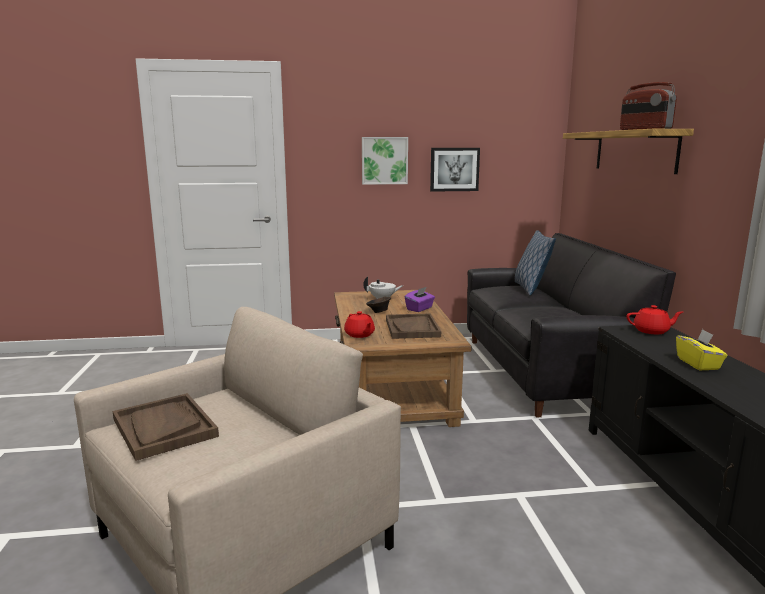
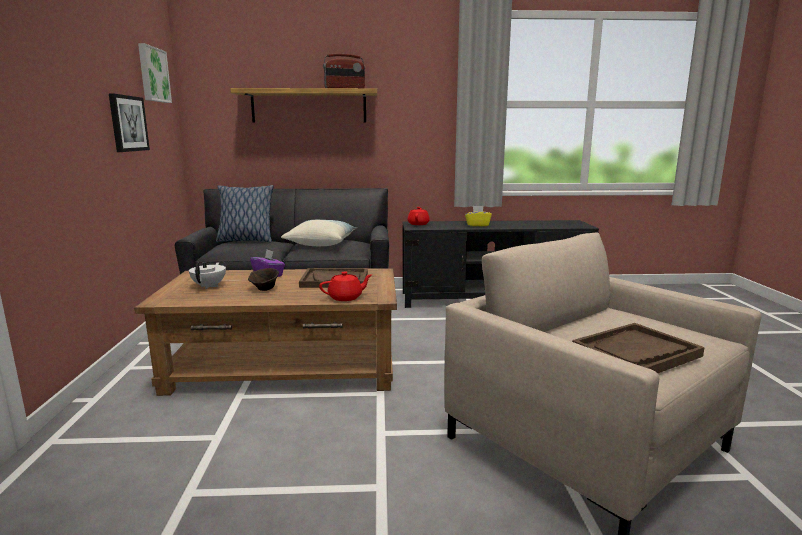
camera: 85 degrees left, 0 degrees up
picture [362,137,408,185] -> picture moved to [138,43,172,103]
none -> pillow [281,220,357,246]

